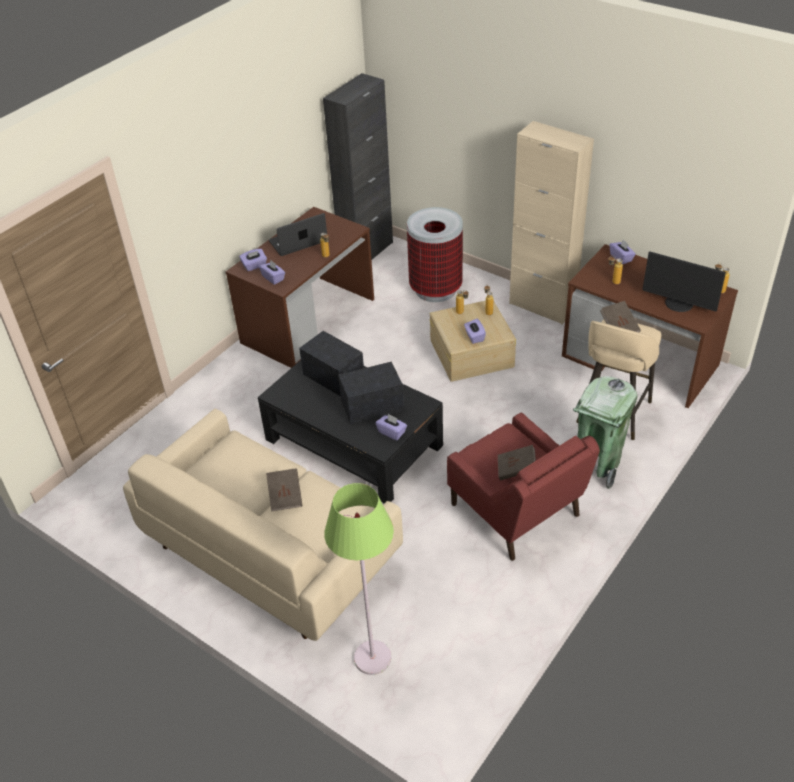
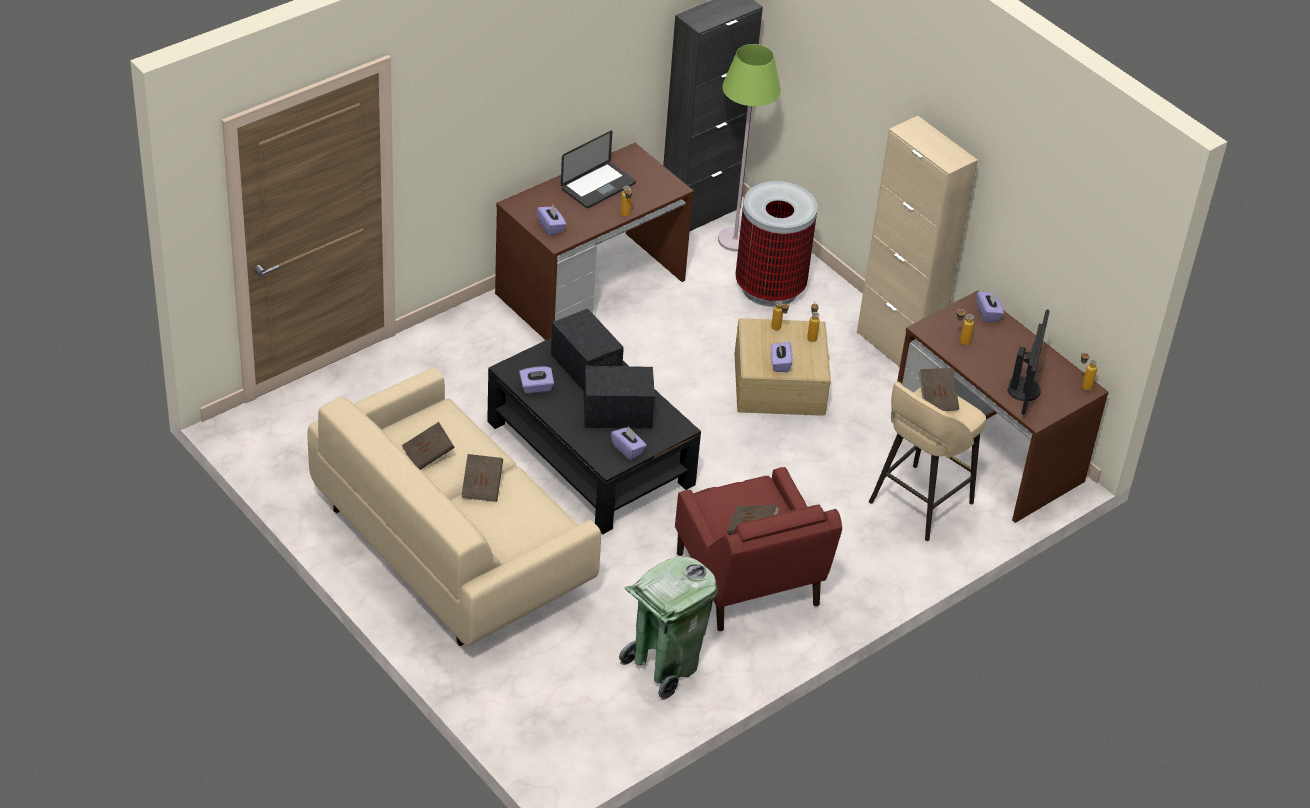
camera: 10 degrees right, 0 degrees up
purple tissue box [239,249,267,271] -> purple tissue box moved to [519,367,554,394]
laptop [269,213,327,256] -> laptop turned 150 degrees clockwise [561,130,636,208]
green floor lamp [324,483,394,675] -> green floor lamp moved to [718,44,781,252]
green trash can [573,376,637,489] -> green trash can moved to [619,557,718,700]
monitor [642,251,726,312] -> monitor turned 120 degrees counterclockwise [1007,309,1050,415]
none -> brown book [402,422,455,470]

